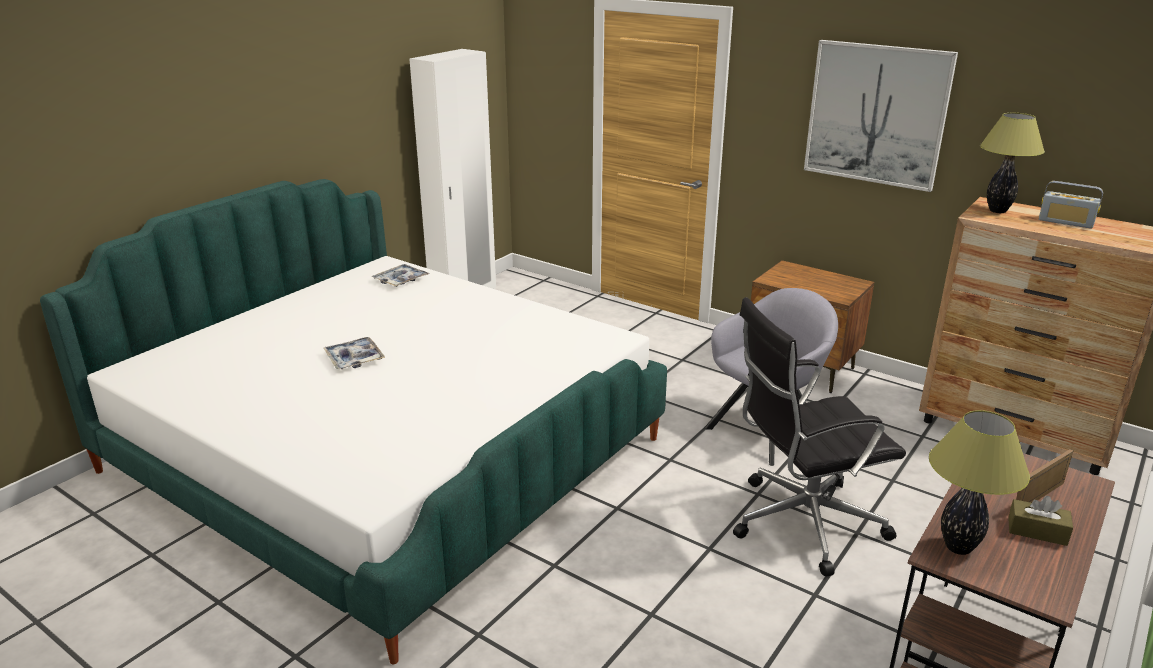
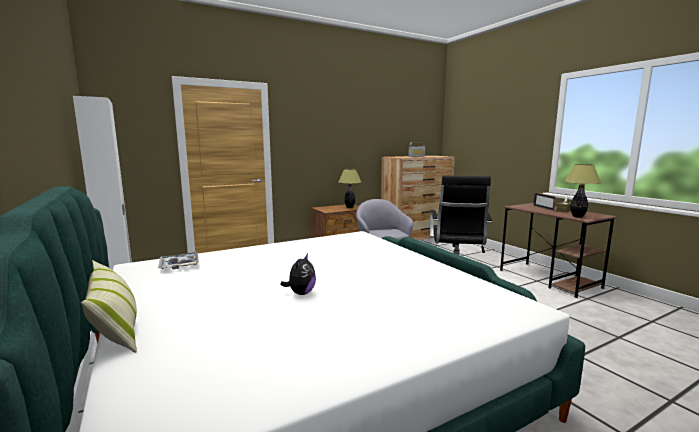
camera: 65 degrees left, 15 degrees down
tray [323,337,385,369] -> plush toy [280,254,316,295]
picture [804,40,958,192] -> none
table lamp [980,113,1045,213] -> table lamp moved to [338,169,361,208]
none -> pillow [81,260,137,353]

